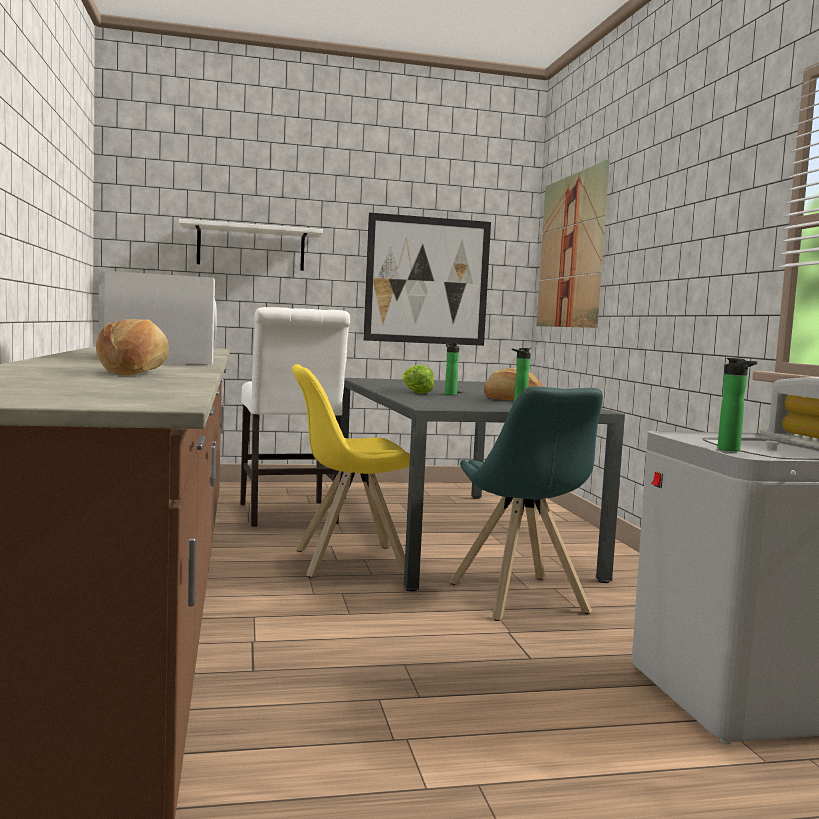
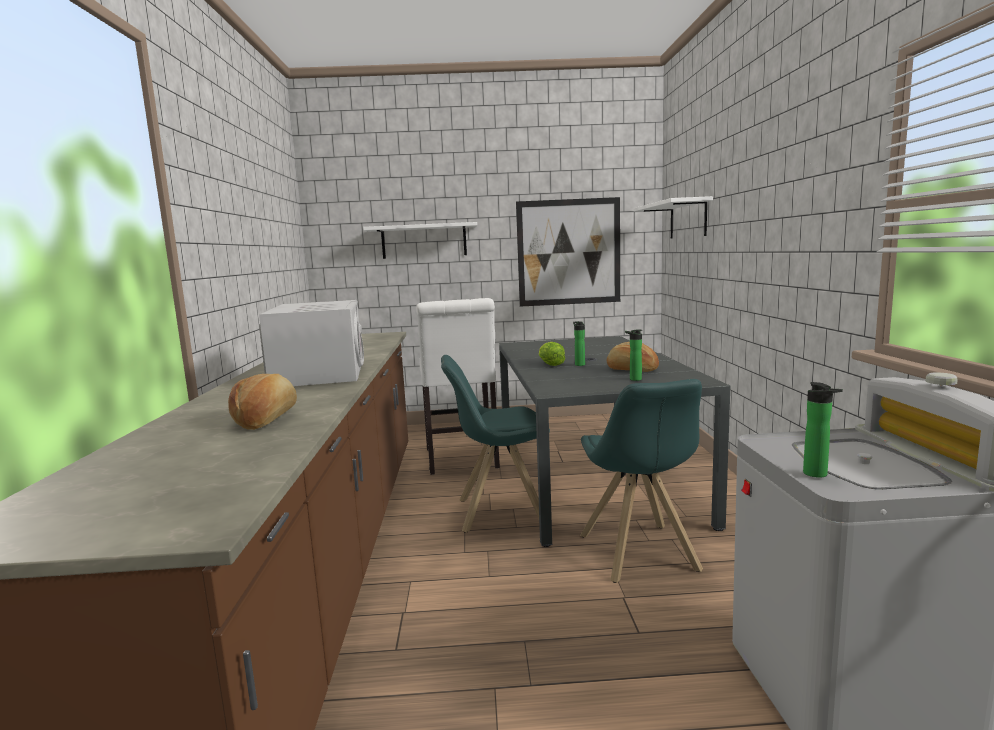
camera: 10 degrees right, 5 degrees up
yellow chair [292,364,410,578] -> turquoise chair [441,355,550,533]
picture [537,160,610,328] -> white shelf [633,196,713,238]

